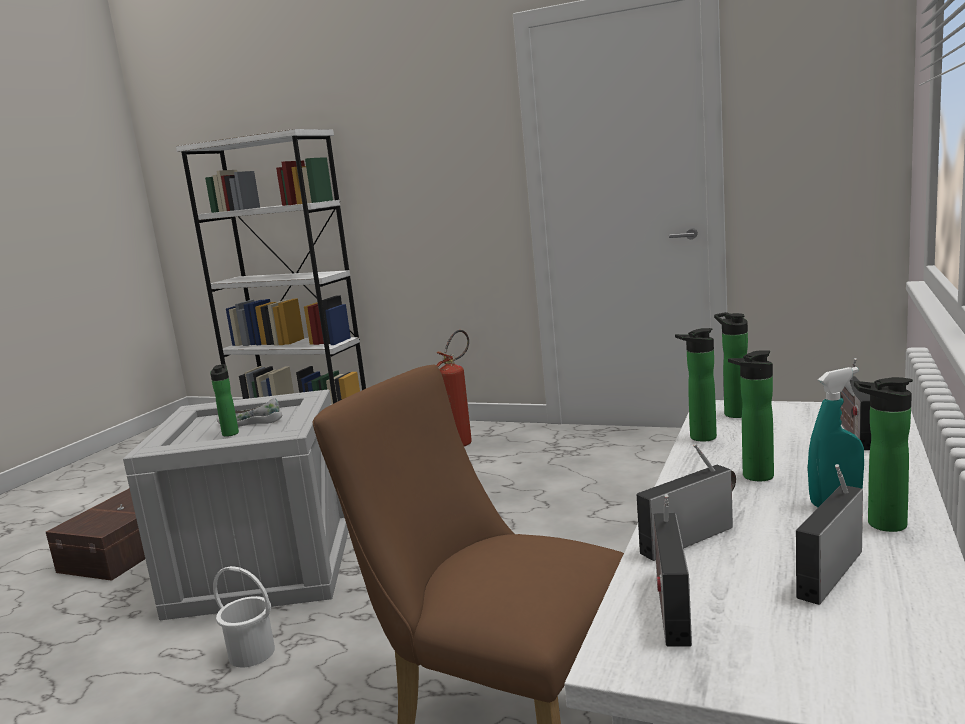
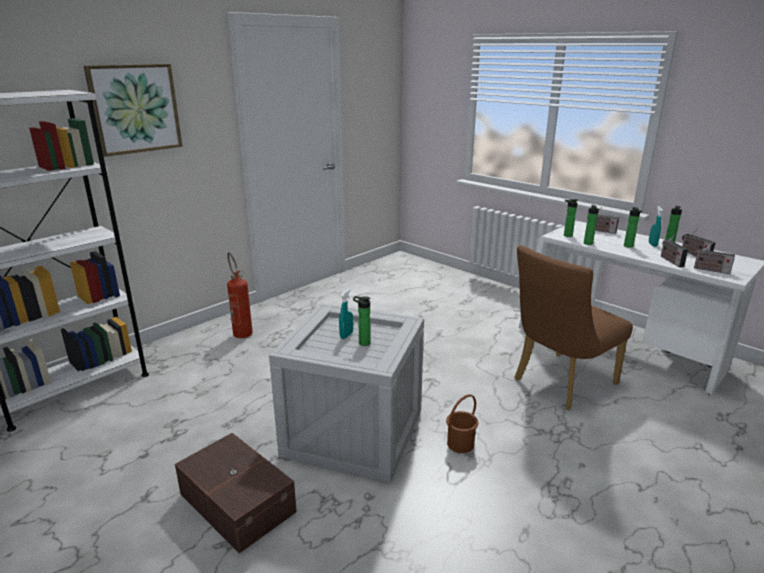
camera: 70 degrees left, 10 degrees up
white bucket [213,566,275,667] -> brown bucket [446,394,478,453]
white shoe [217,398,282,427] -> turquoise spray bottle [339,289,353,339]
none -> picture [84,64,183,157]

